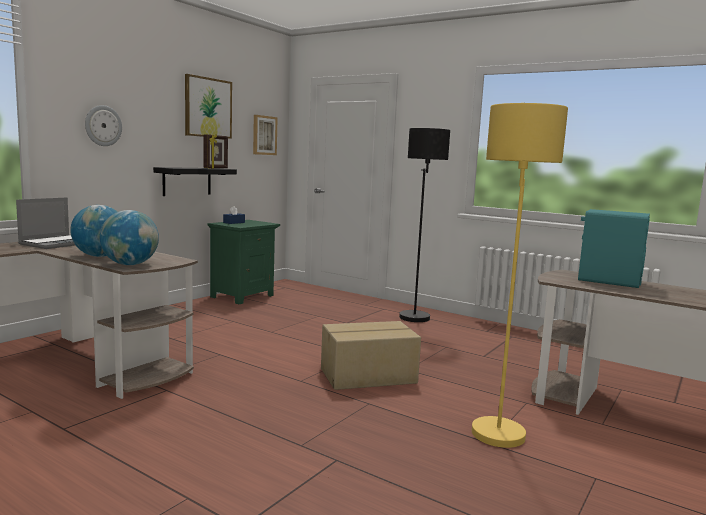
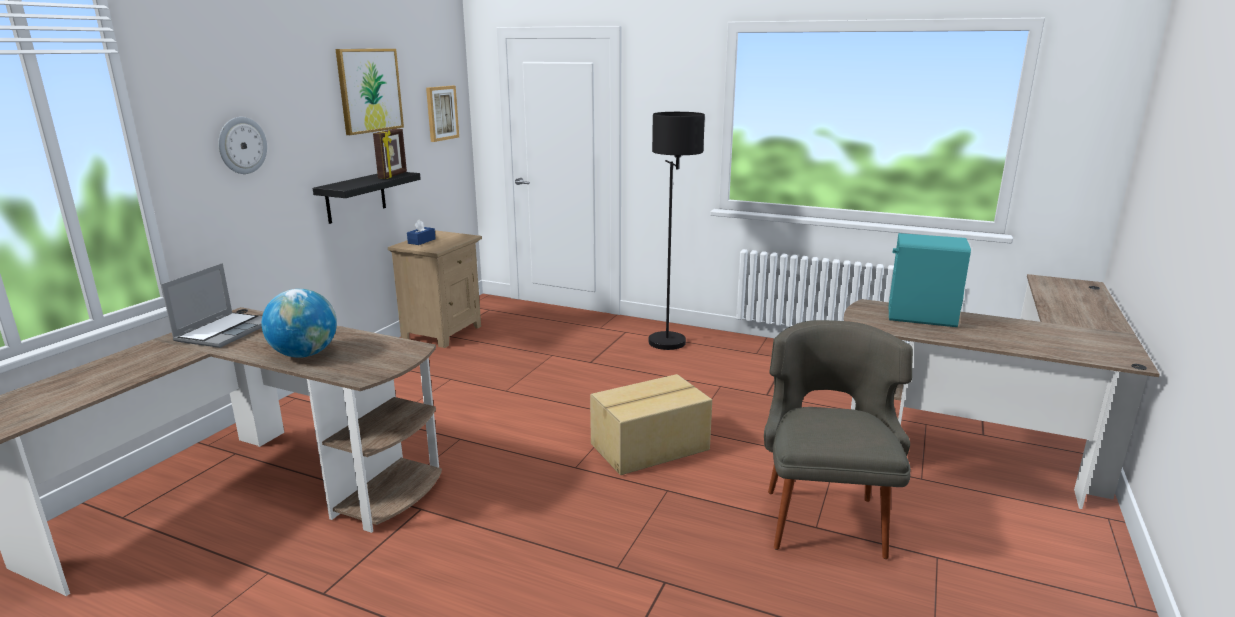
camera: 10 degrees left, 10 degrees up
globe [99,210,159,265] -> none
green nightstand [207,220,280,305] -> beige nightstand [388,230,482,348]
yellow floor lamp [472,103,568,448] -> grey chair [764,320,913,559]

